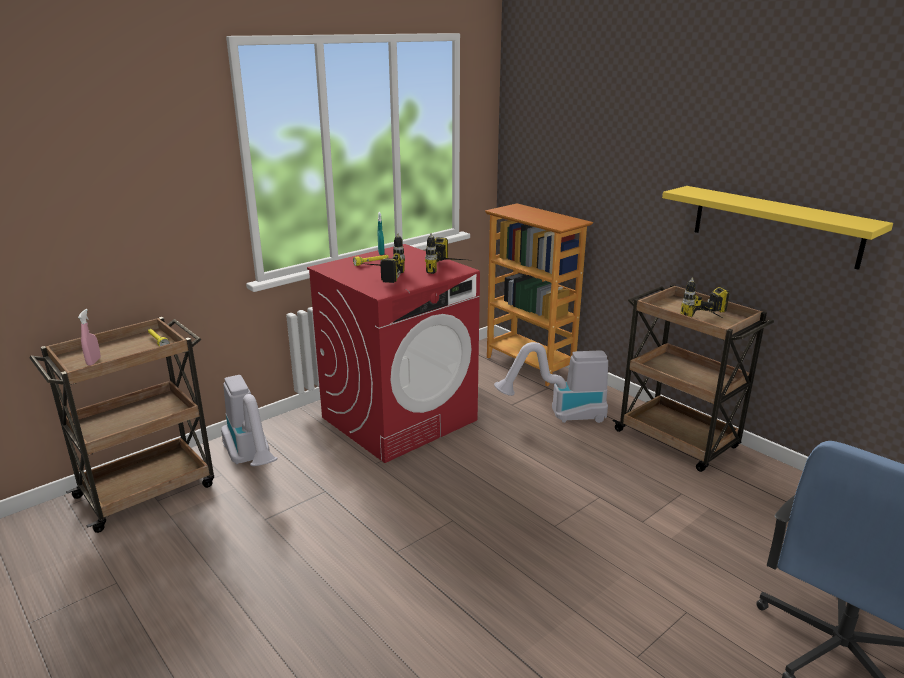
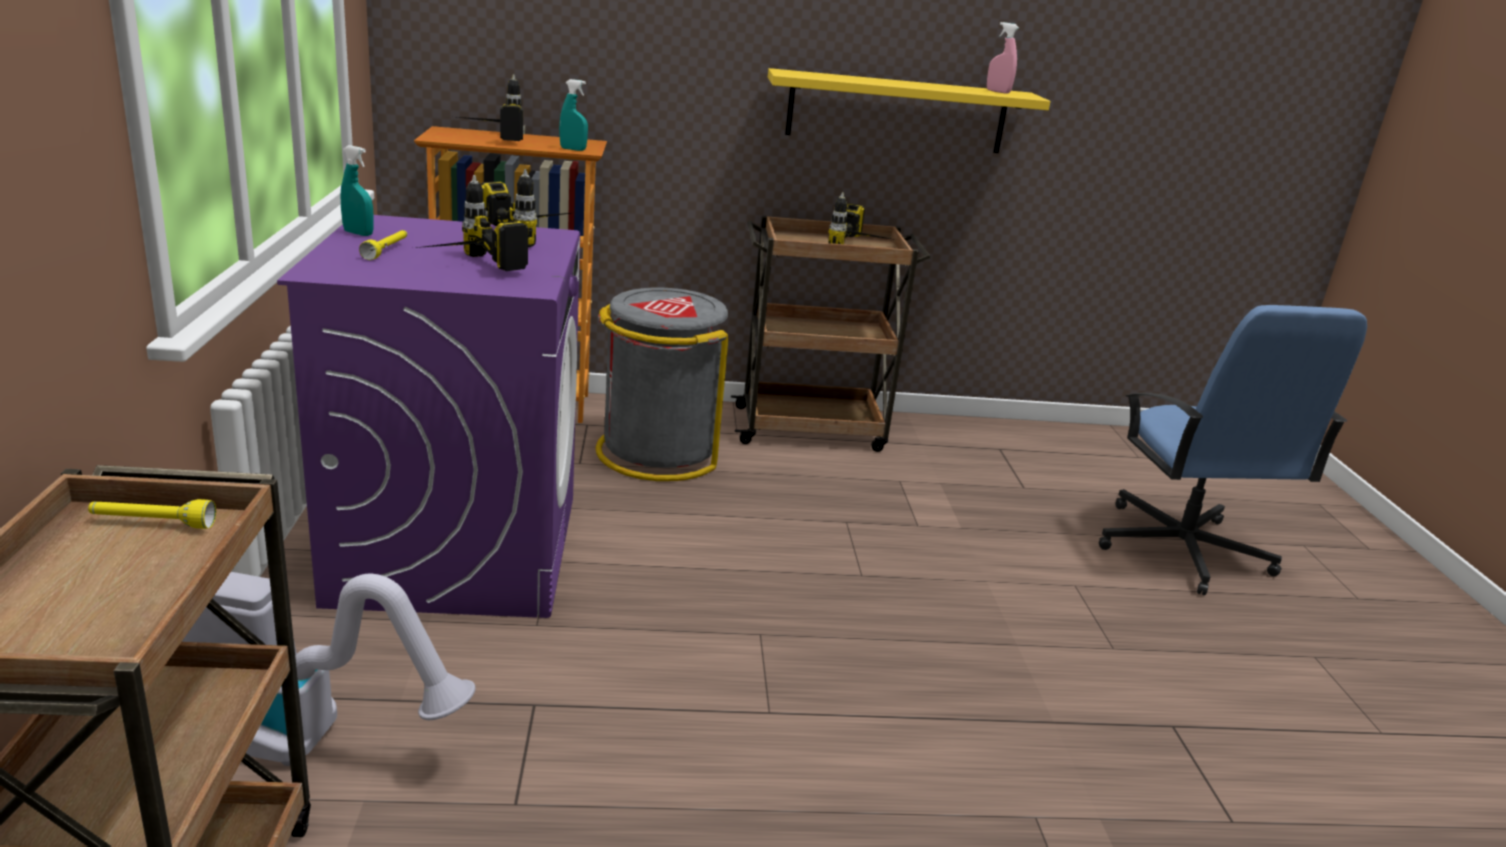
camera: 55 degrees left, 0 degrees up
pink spray bottle [78,309,101,366] -> pink spray bottle moved to [987,22,1019,94]
red washing machine [307,244,480,463] -> purple washing machine [277,215,580,618]
vacuum cleaner [494,342,608,423] -> grey trash can [596,287,728,481]
none -> power drill [458,74,525,141]
none -> turquoise spray bottle [559,79,588,151]

